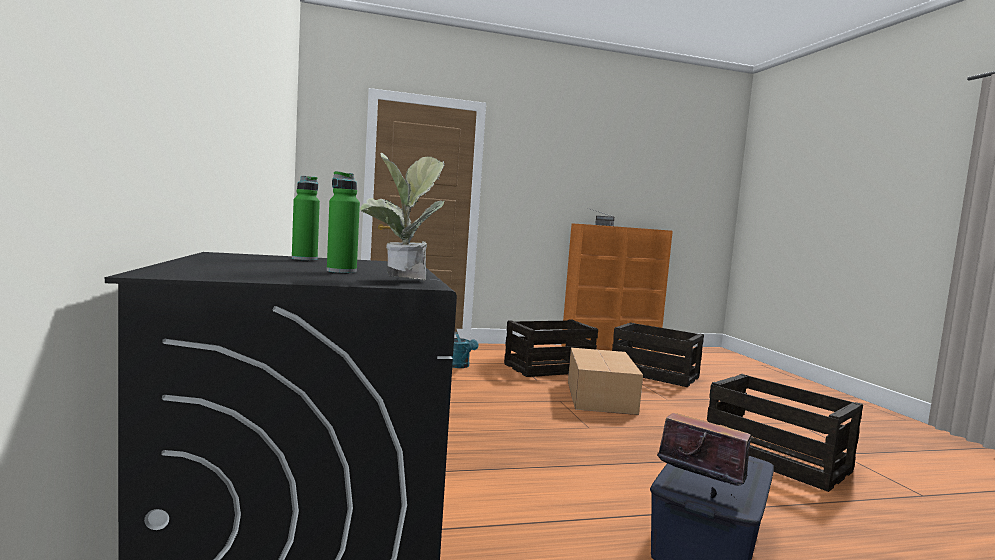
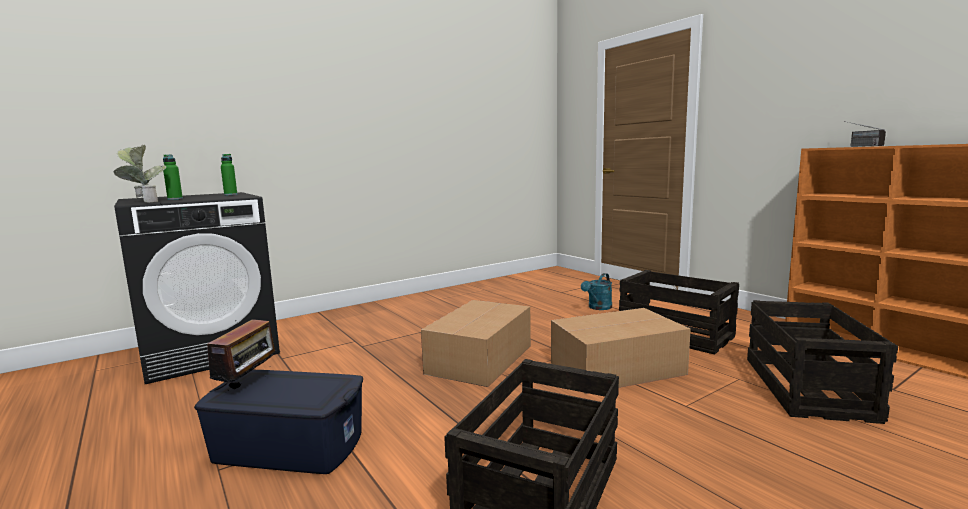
camera: 70 degrees right, 5 degrees up
none -> cardboard box [421,300,531,387]

